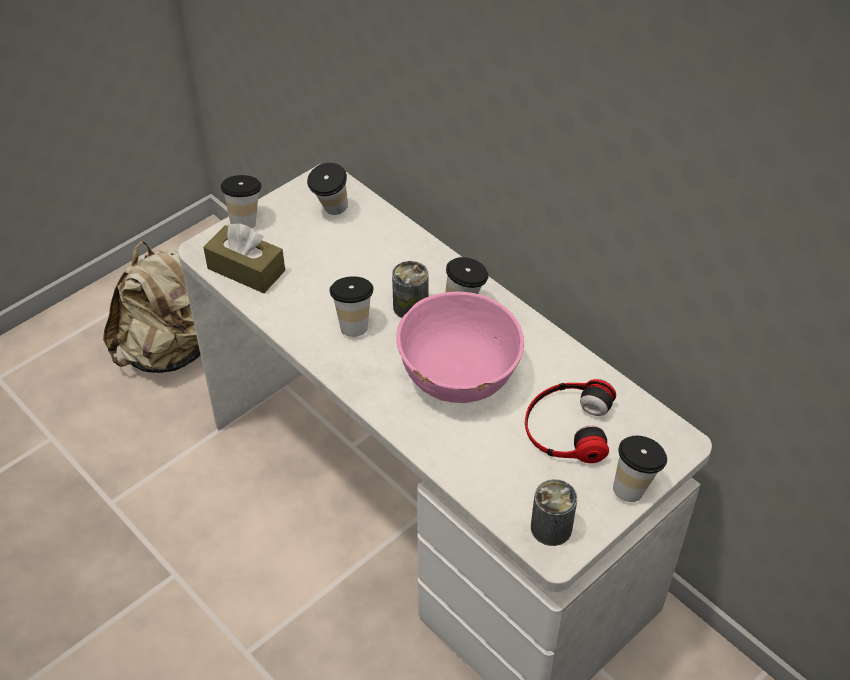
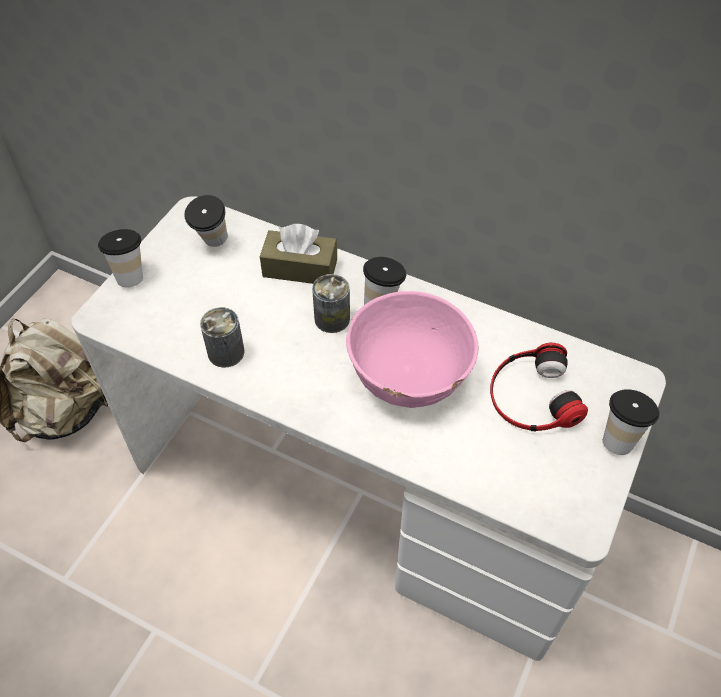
camera: 20 degrees left, 5 degrees up
brown tissue box [203,223,285,293] -> brown tissue box moved to [260,224,337,284]
cup [329,276,374,337] -> none
can [531,479,577,546] -> can moved to [200,307,244,367]

